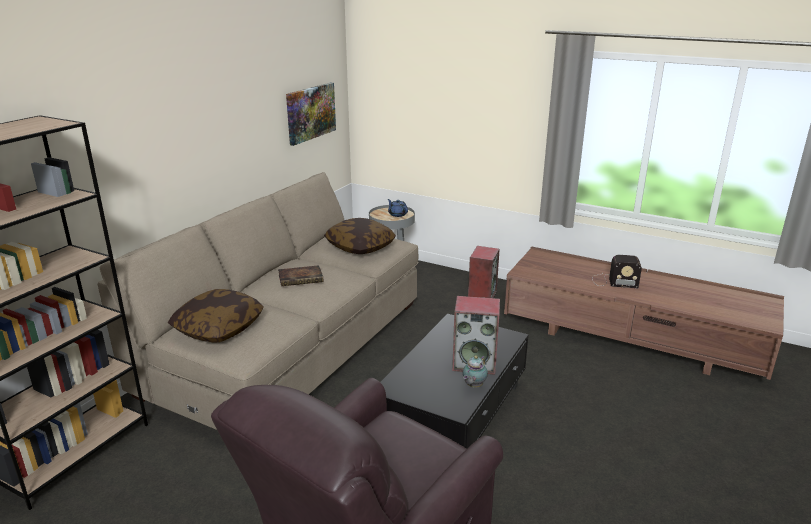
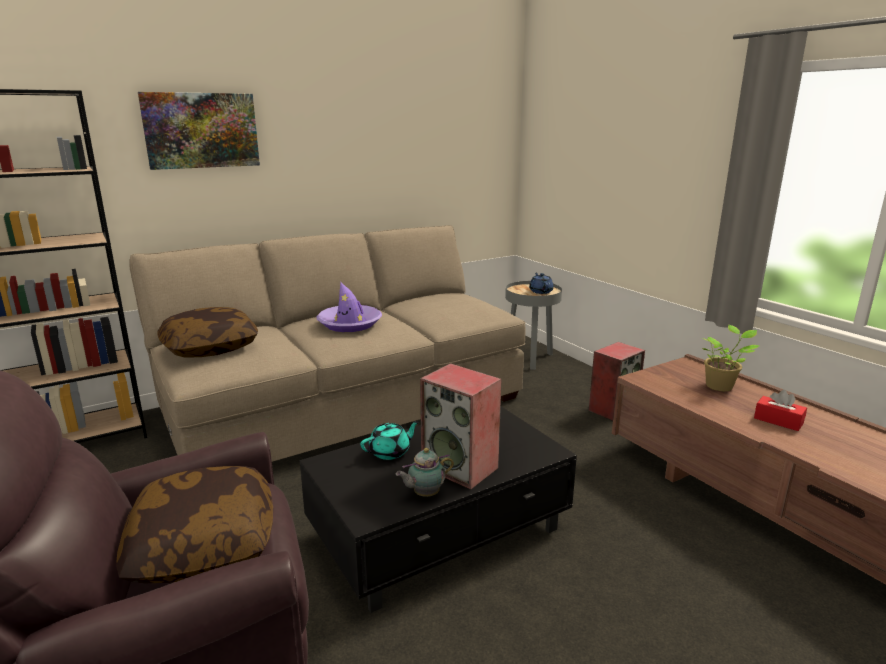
camera: 30 degrees right, 5 degrees down
book [278,265,323,286] -> purple hat [316,282,382,332]
picture [286,83,336,146] -> picture moved to [138,92,260,170]
pillow [324,218,396,254] -> pillow moved to [116,466,273,583]
radio [592,255,642,288] -> red tissue box [754,390,807,431]
none -> turquoise teapot [360,421,419,460]
none -> potted plant [702,325,759,391]

